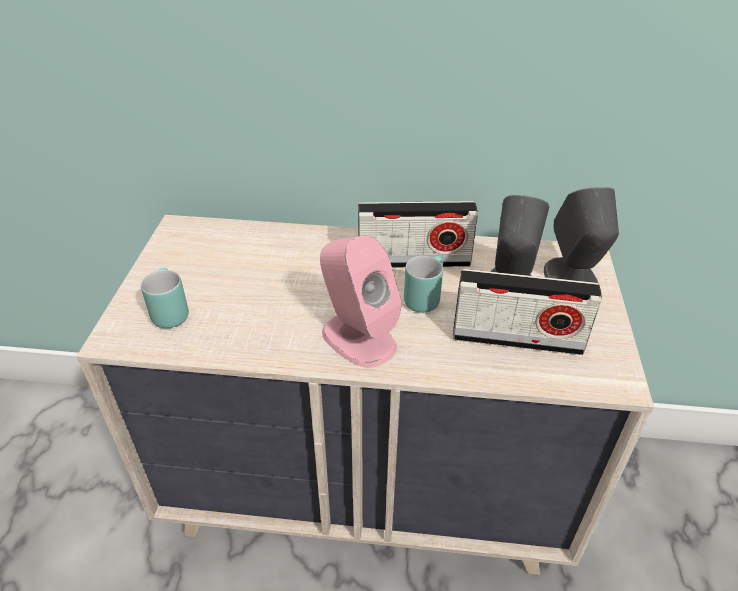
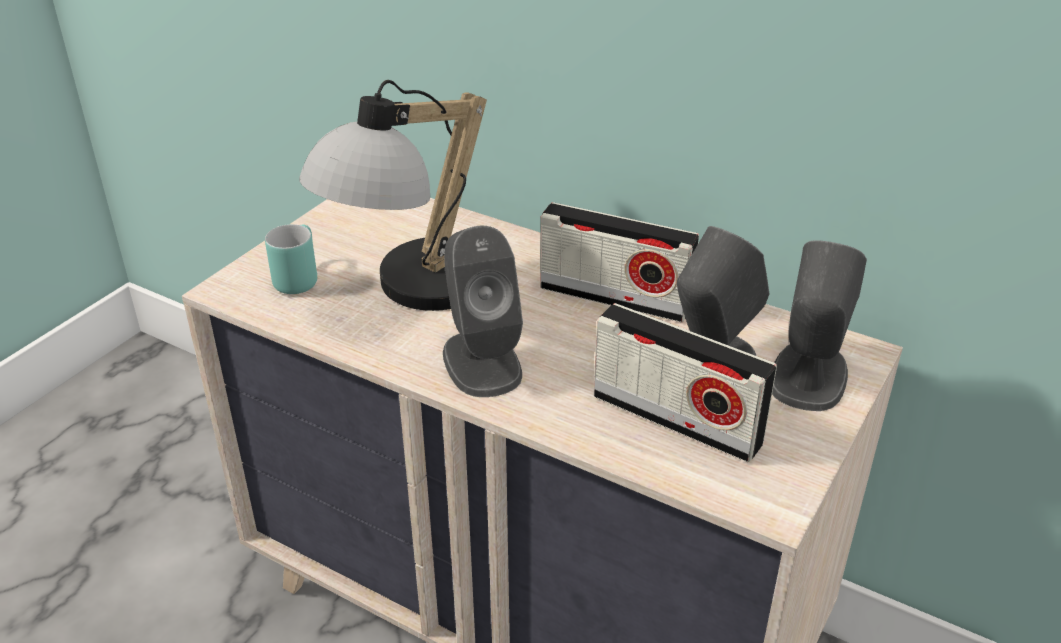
camera: 25 degrees right, 5 degrees down
pink speaker [320,236,402,368] -> grey speaker [443,226,523,397]
turquoise mug [404,256,443,313] -> none
none -> table lamp [299,80,487,311]

